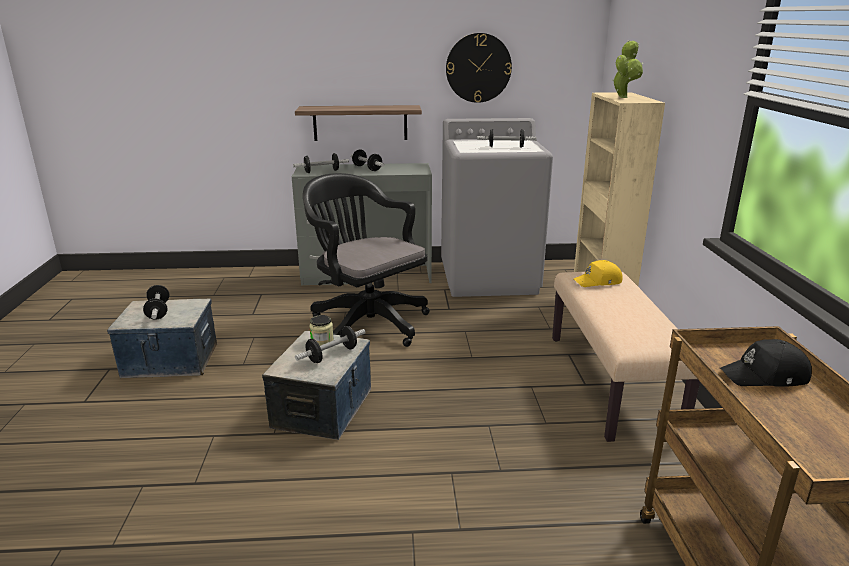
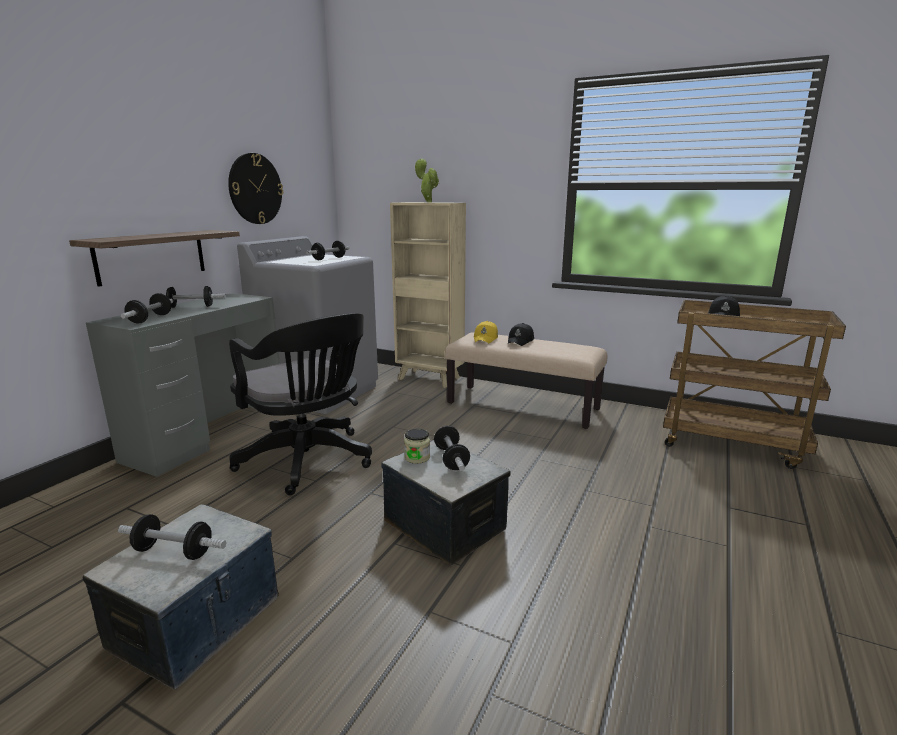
camera: 60 degrees left, 5 degrees down
black office chair [303,173,430,347] -> black office chair turned 120 degrees counterclockwise [229,313,372,495]
none -> black cap [508,323,534,346]

